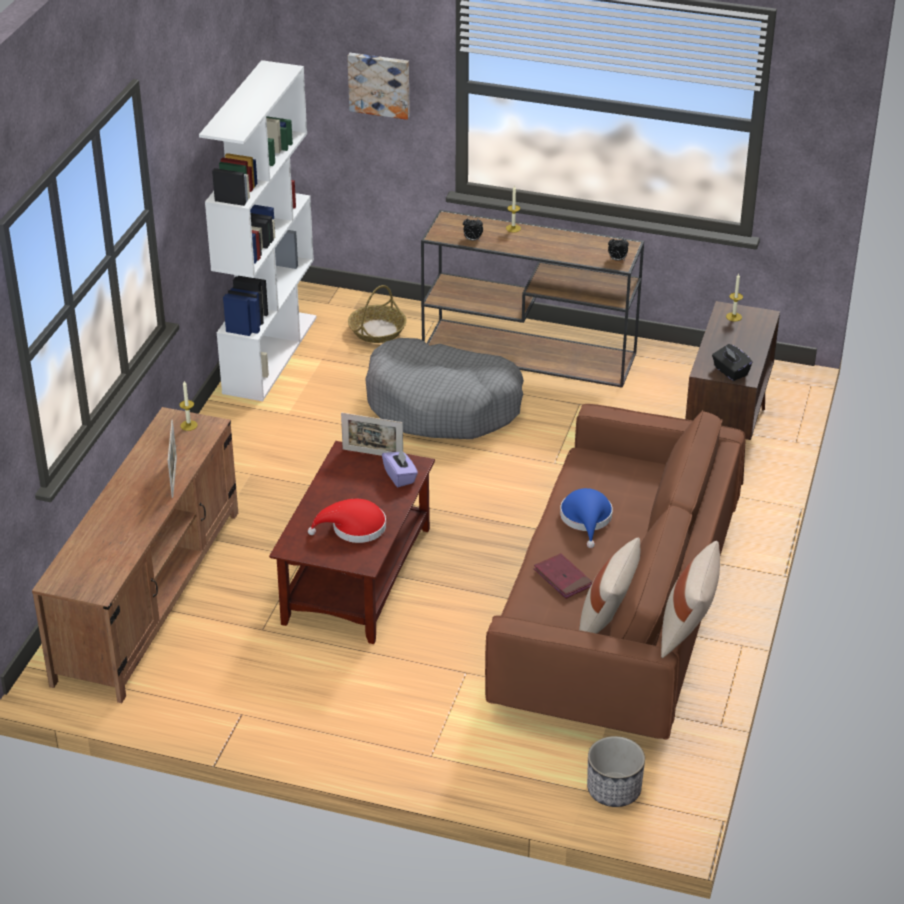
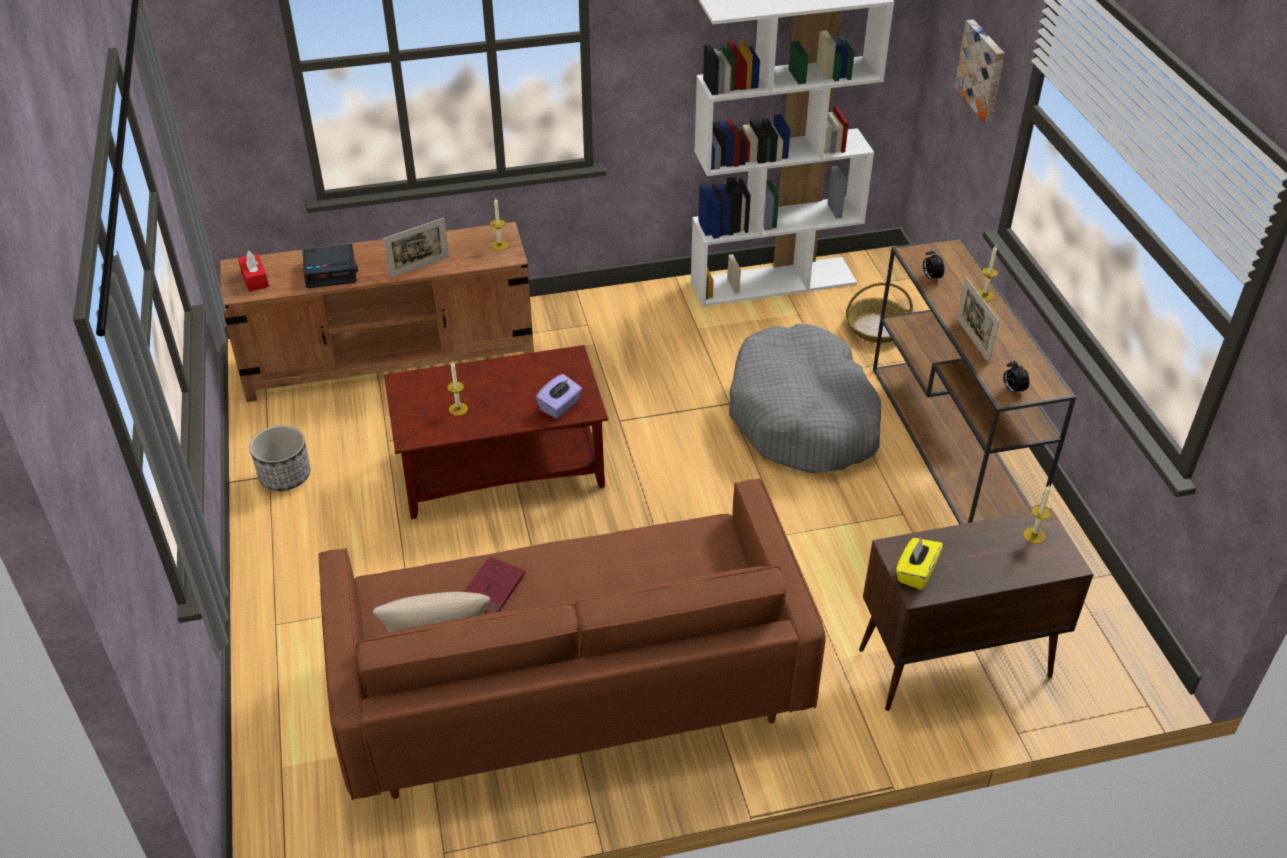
camera: 60 degrees right, 5 degrees up
red hat [308,499,386,543] -> candle [447,361,468,416]
picture frame [341,413,403,456] -> picture frame moved to [957,277,1000,363]
blue hat [560,488,613,548] -> none
planter [587,736,645,807] -> planter moved to [249,425,310,491]
beige pillow [661,541,720,658] -> none
black tissue box [712,344,752,381] -> yellow tissue box [896,538,943,590]
none -> red tissue box [238,251,269,292]
none -> alarm clock [303,244,358,288]

